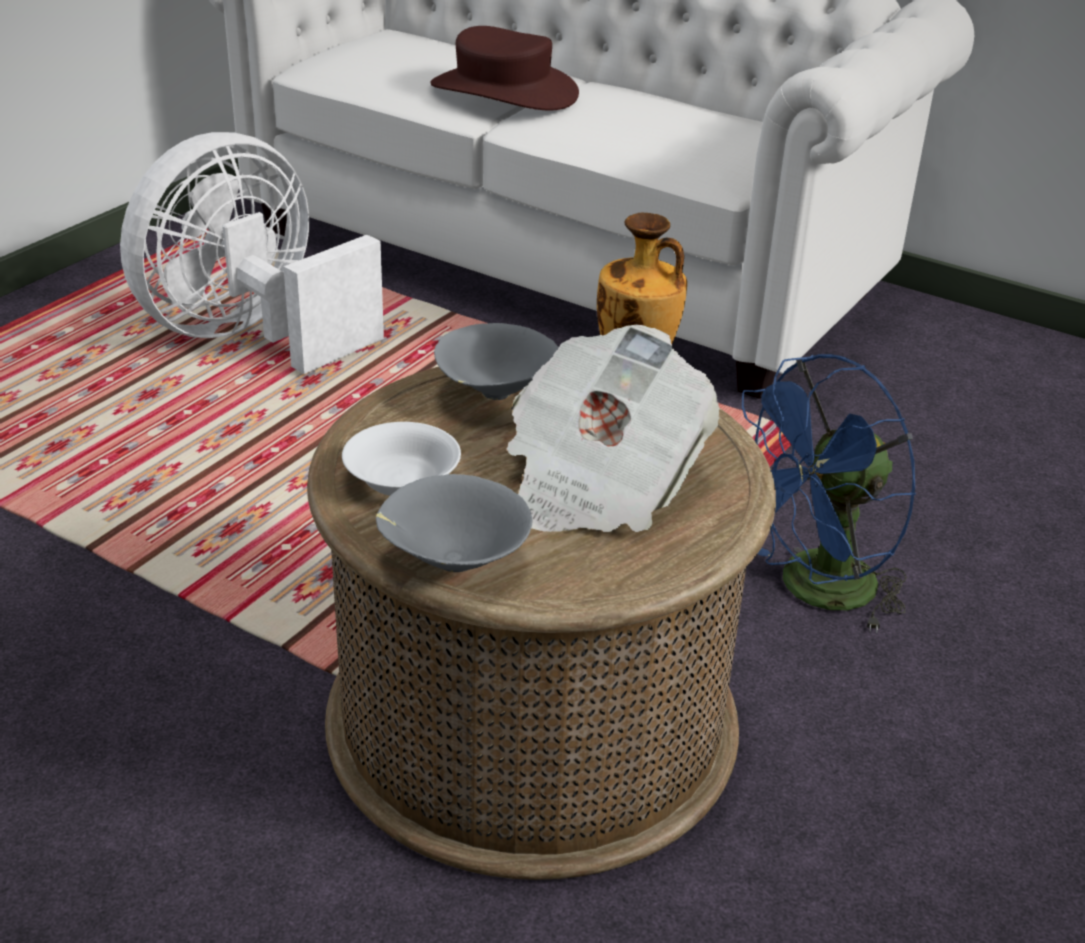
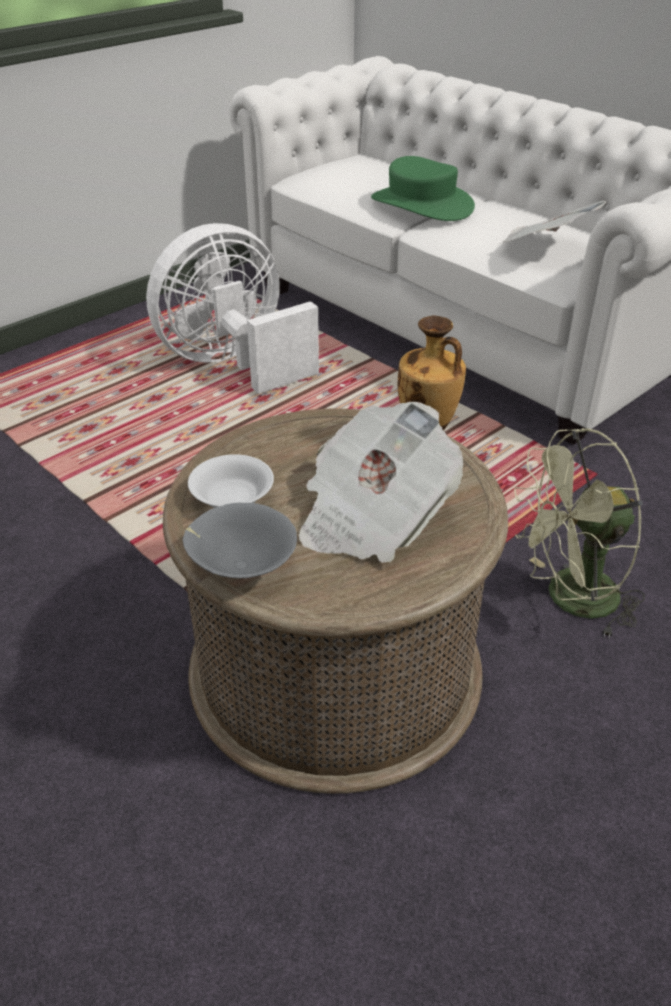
camera: 15 degrees right, 5 degrees up
brown hat [430,26,579,110] -> green hat [371,156,475,221]
grey bowl [434,323,559,400] -> none
blue fan [742,354,916,633] -> green fan [514,428,645,640]
none -> newspaper [500,200,606,244]

